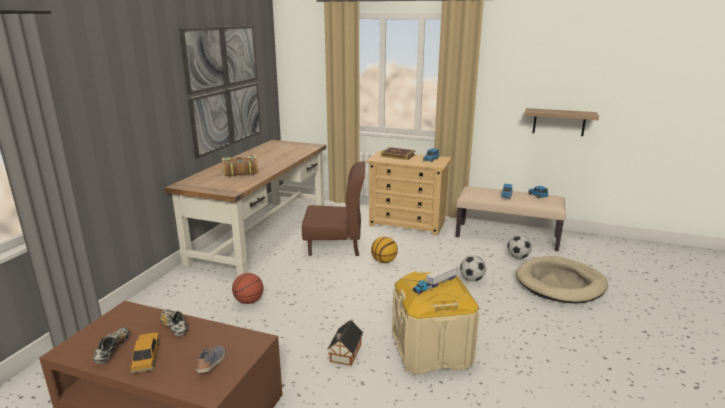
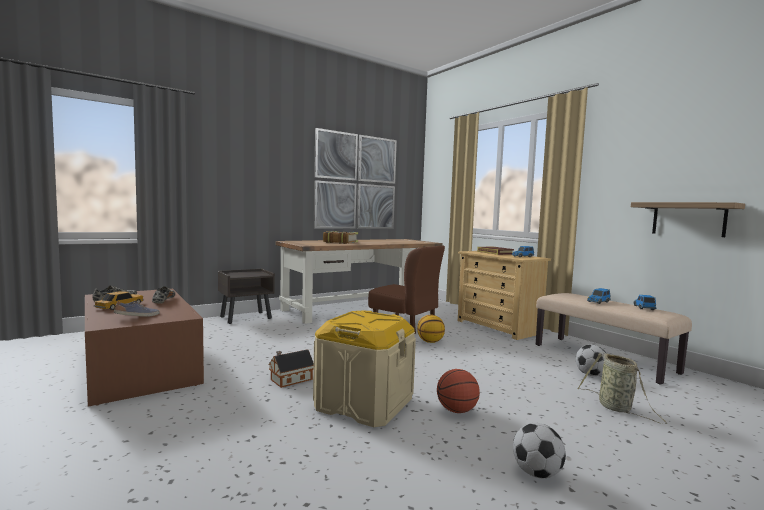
camera: 35 degrees right, 15 degrees down
basketball [232,273,263,304] -> basketball moved to [437,369,480,413]
toy truck [412,265,458,294] -> none
football [460,255,486,281] -> football moved to [513,423,566,478]
beige dog bed [516,256,608,304] -> basket [577,353,667,424]
none -> brown nightstand [218,269,275,324]

